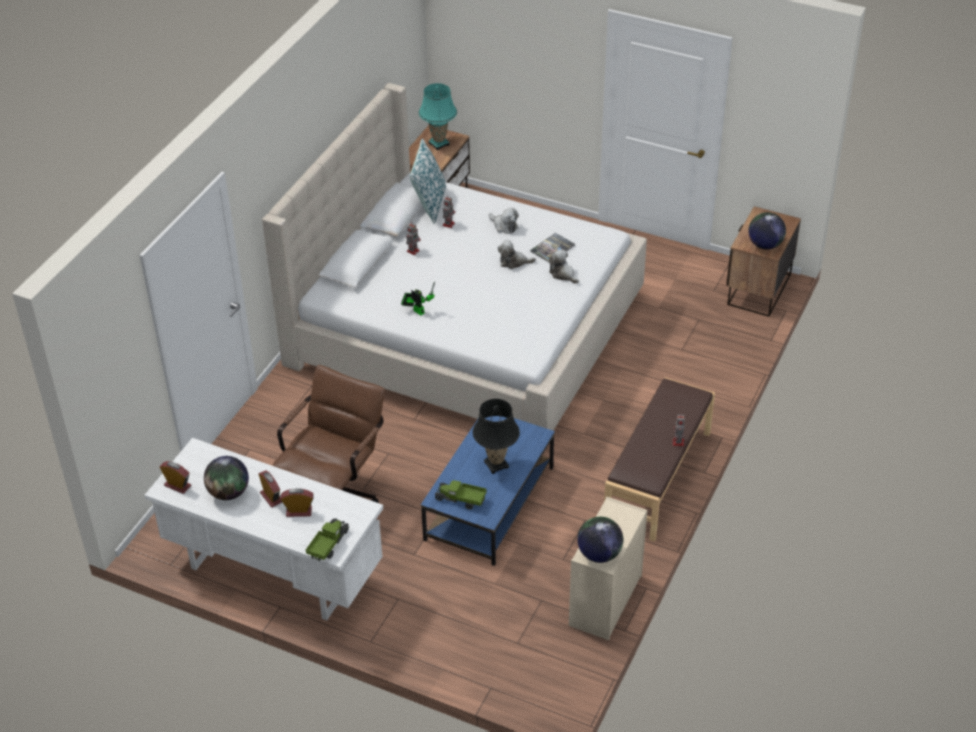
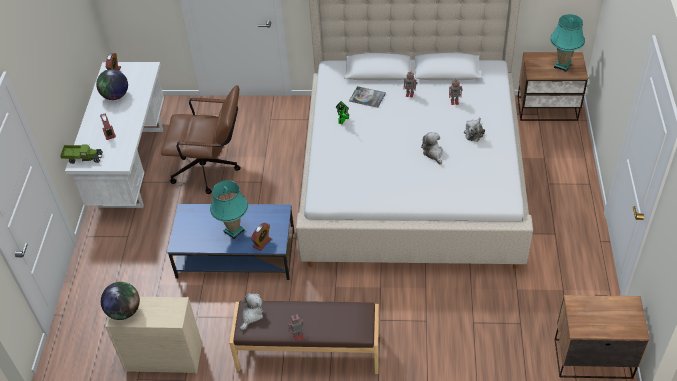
camera: 70 degrees right, 5 degrees up
alarm clock [259,471,282,507] -> alarm clock moved to [251,223,272,251]
pillow [410,138,446,224] -> none
toy truck [435,480,487,510] -> none
black table lamp [473,399,520,474] -> turquoise table lamp [210,180,248,239]
book [530,233,575,262] -> book moved to [349,86,386,108]
plush toy [549,249,579,284] -> plush toy moved to [240,293,263,330]
globe [748,212,786,250] -> none

